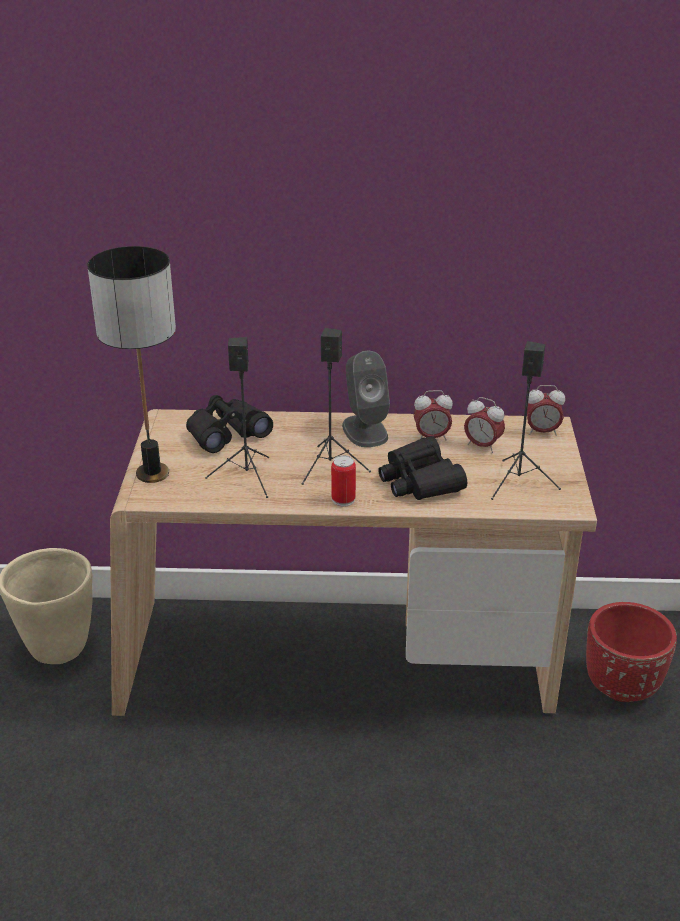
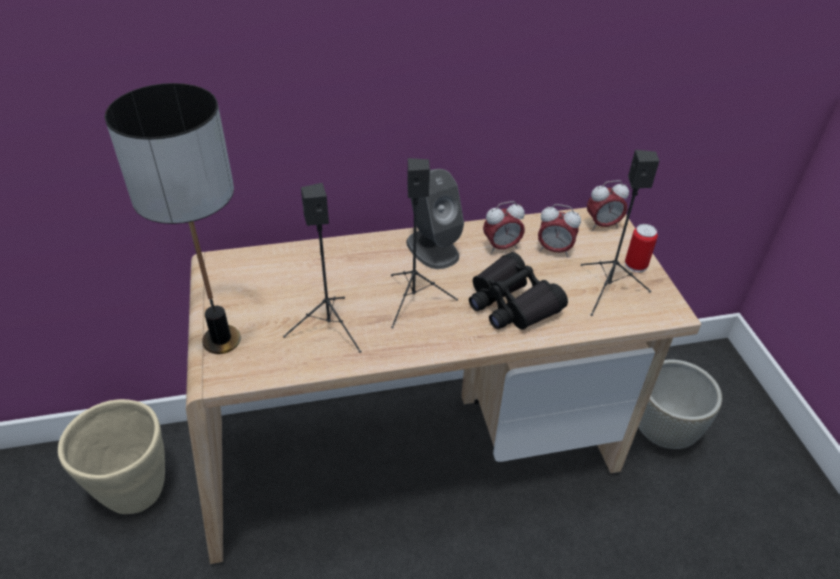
camera: 15 degrees left, 10 degrees up
black binoculars [186,395,273,453] -> none
can [331,455,356,507] -> can moved to [625,224,658,273]
red planter [586,602,677,702] -> grey planter [638,359,722,449]

